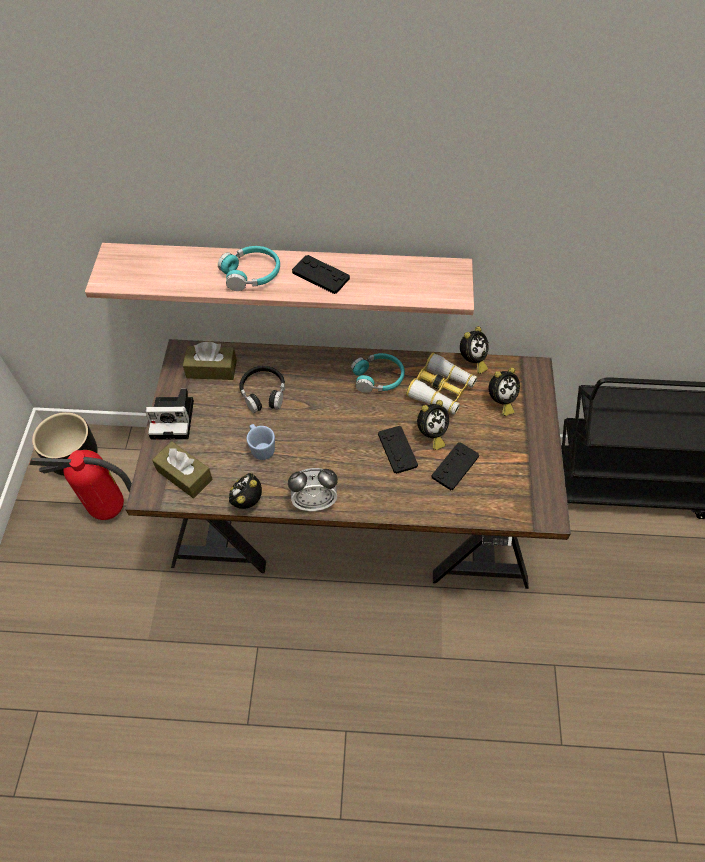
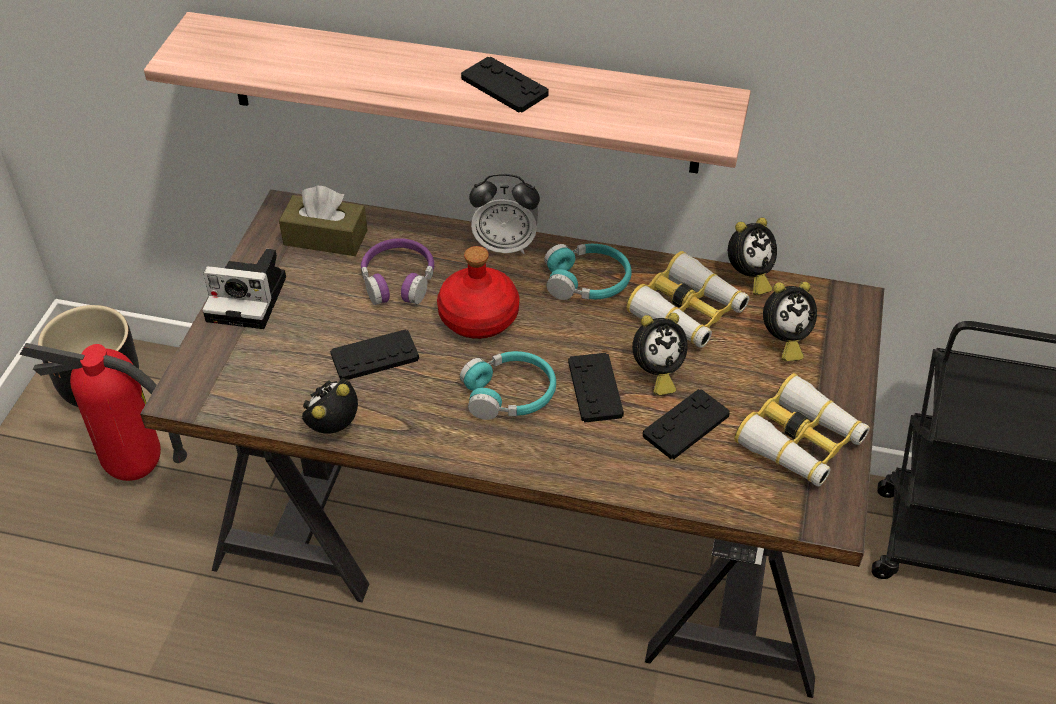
camera: 10 degrees right, 10 degrees down
brown tissue box [152,441,213,498] -> none
turquoise headphones [218,246,280,291] -> turquoise headphones moved to [460,351,556,420]
black headphones [239,366,285,413] -> purple headphones [361,238,434,305]
blue mug [247,424,275,460] -> black game controller [330,329,419,380]
alarm clock [288,468,338,511] -> alarm clock moved to [469,174,540,254]
none -> red bottle [437,246,519,339]
none -> binoculars [735,373,870,486]

